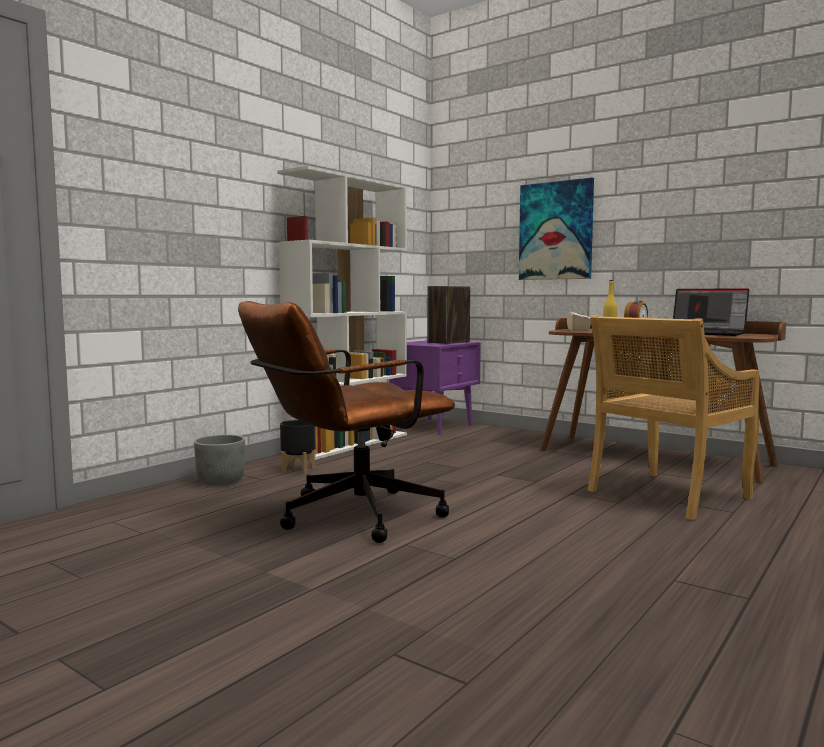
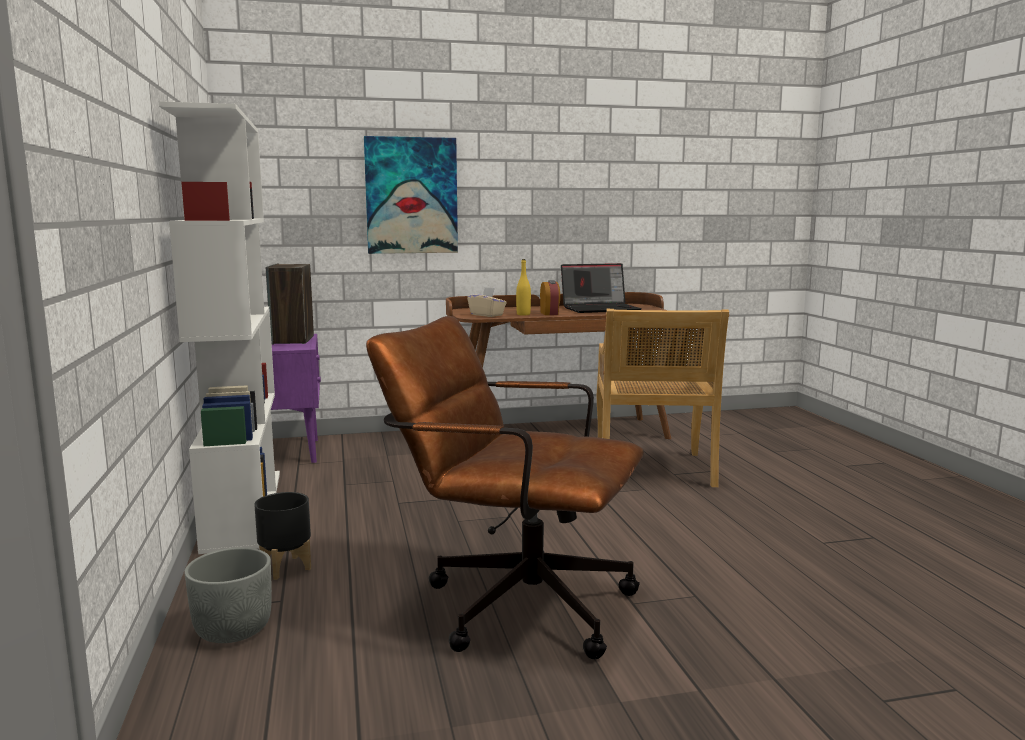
camera: 50 degrees left, 5 degrees up
brown office chair [238,301,455,543] -> brown office chair turned 105 degrees clockwise [366,316,644,659]

